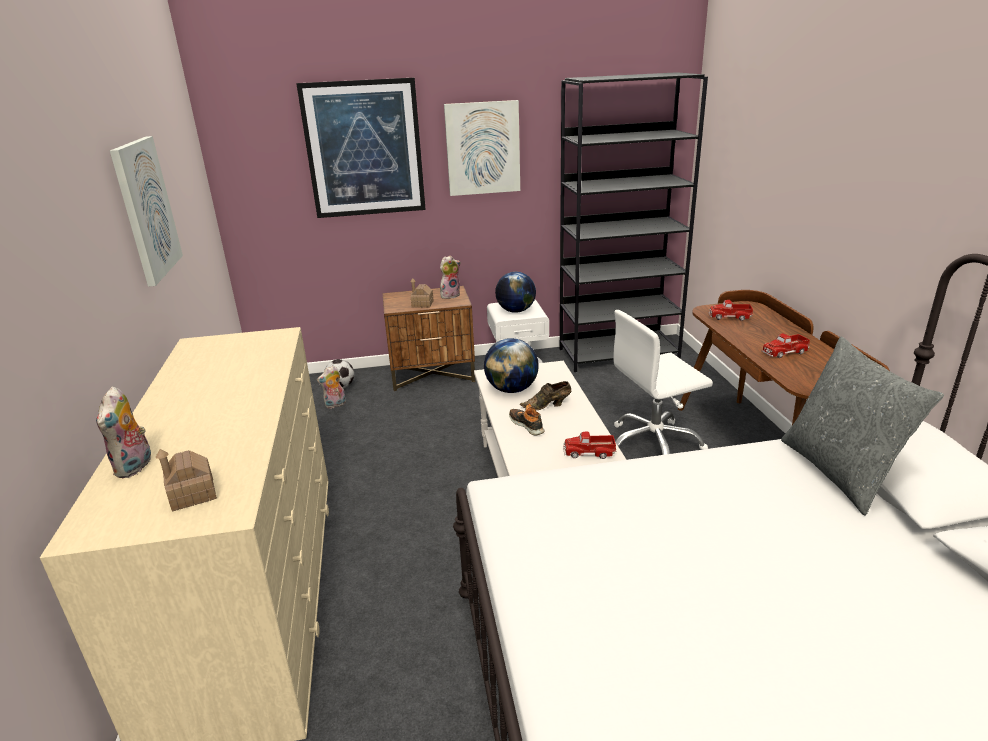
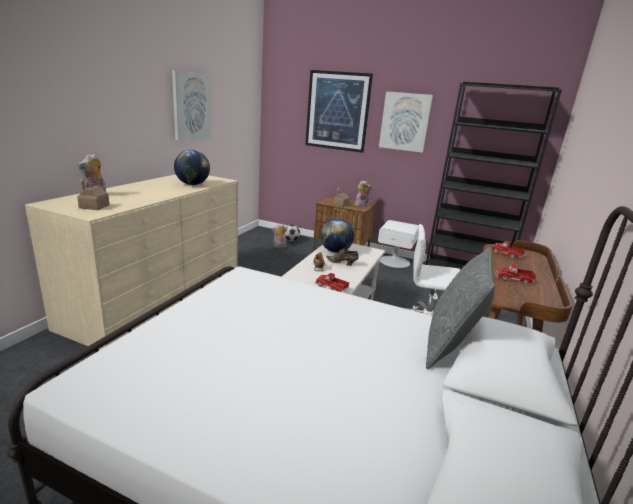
camera: 30 degrees right, 5 degrees down
globe [495,272,536,313] -> globe moved to [174,150,210,185]

